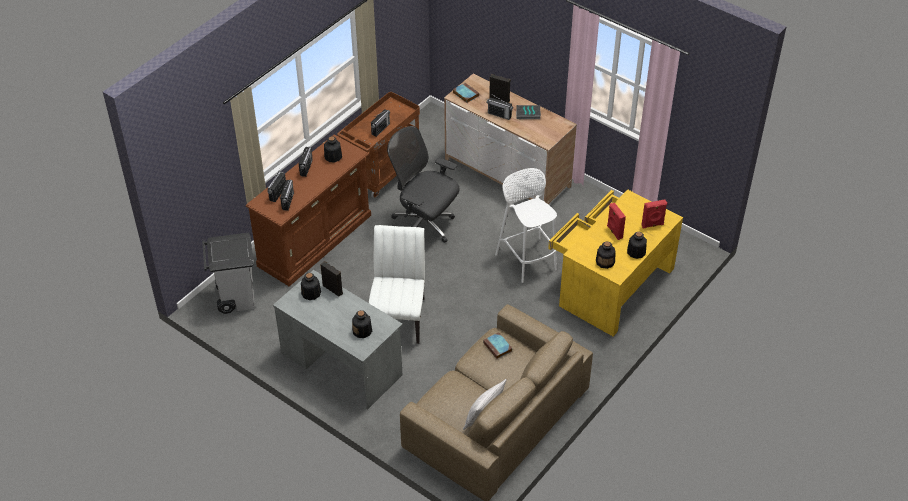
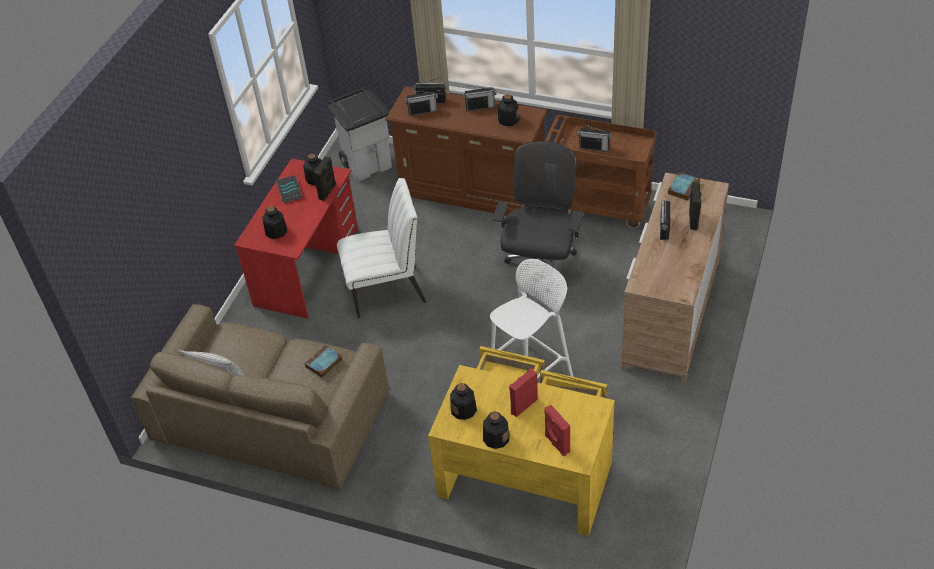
camera: 75 degrees right, 0 degrees up
grey desk [273,270,403,409] -> red desk [234,158,358,319]
book [516,105,541,119] -> book moved to [276,175,302,203]

